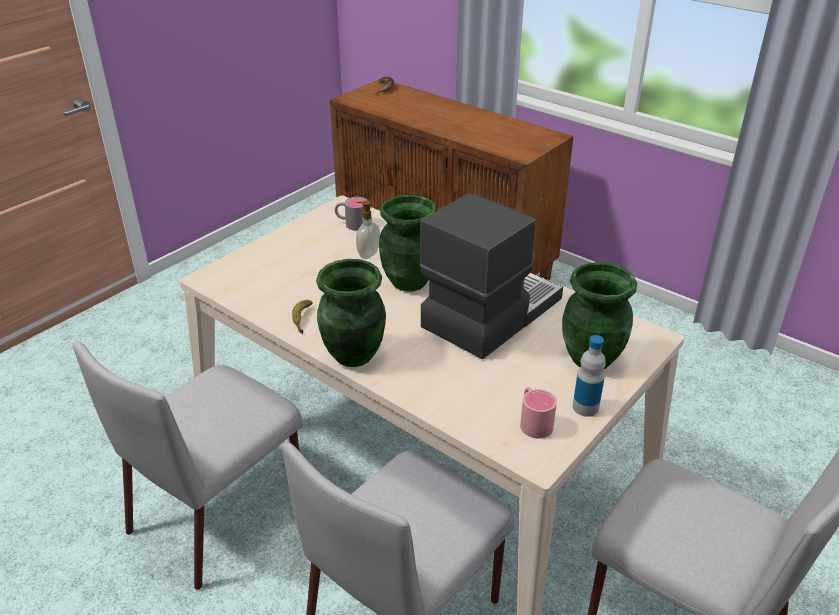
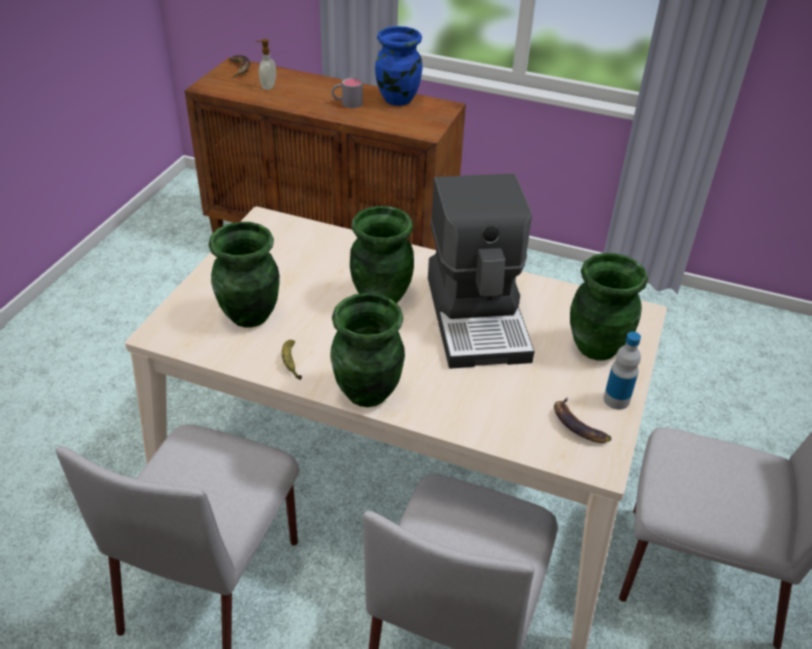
camera: 20 degrees left, 5 degrees up
grey mug [335,197,368,231] -> grey mug moved to [332,78,363,108]
soap dispenser [356,201,380,259] -> soap dispenser moved to [256,39,276,90]
coffee machine [420,194,563,359] -> coffee machine turned 150 degrees clockwise [428,174,534,369]
pink mug [520,387,557,438] -> banana [554,398,611,443]
none -> green vase [209,222,280,328]
none -> blue vase [375,26,423,106]

